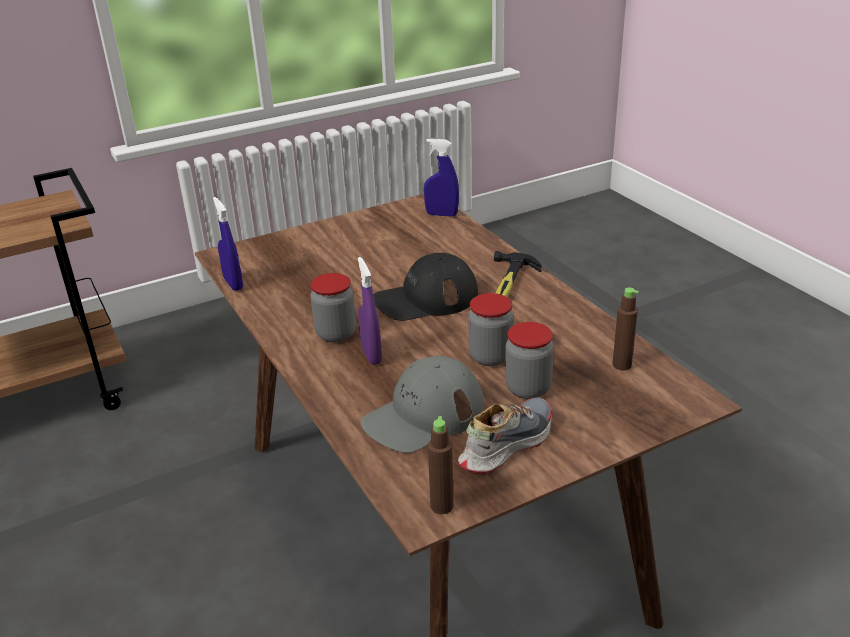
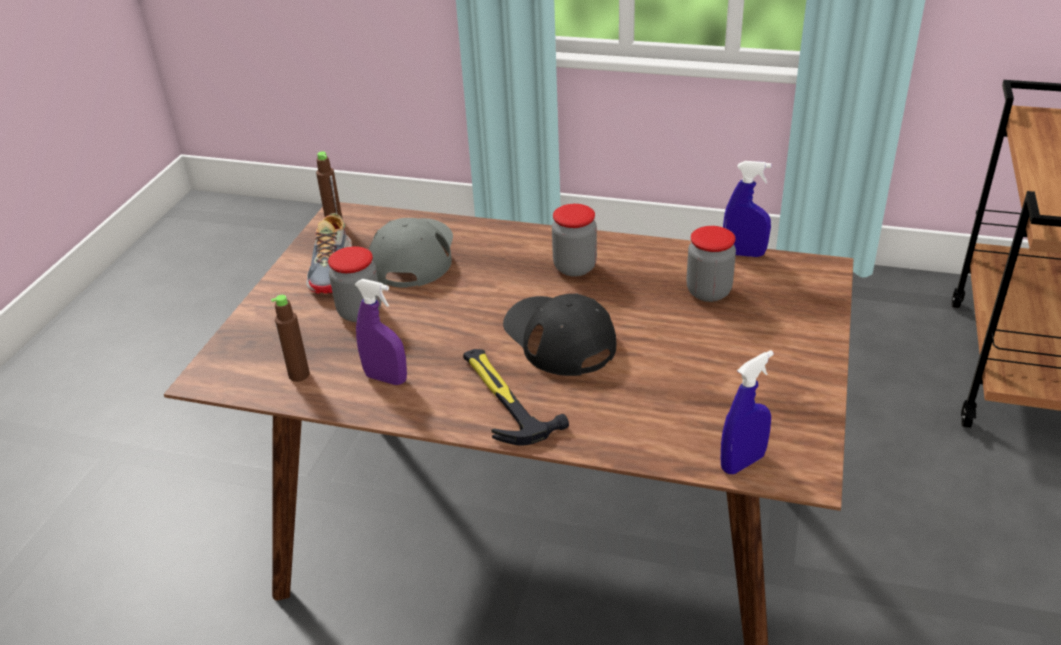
camera: 135 degrees right, 5 degrees up
purple spray bottle [358,257,382,365] -> purple spray bottle moved to [354,279,407,385]
black cap [373,253,478,321] -> black cap turned 60 degrees counterclockwise [503,293,616,376]
jar [468,293,514,366] -> jar moved to [686,226,736,302]

